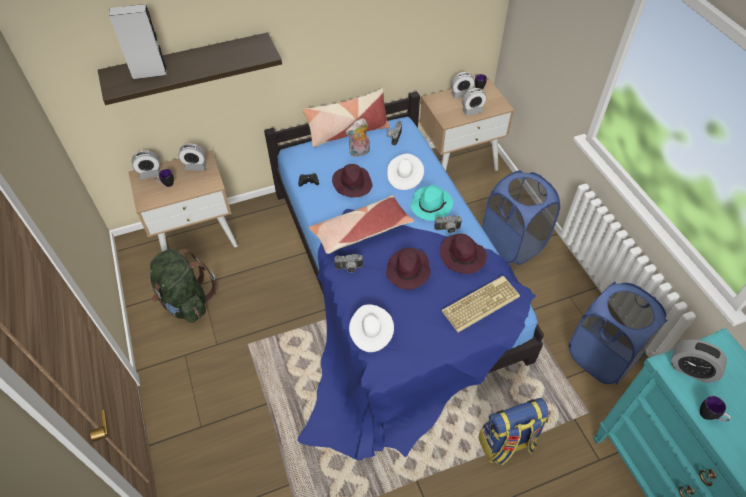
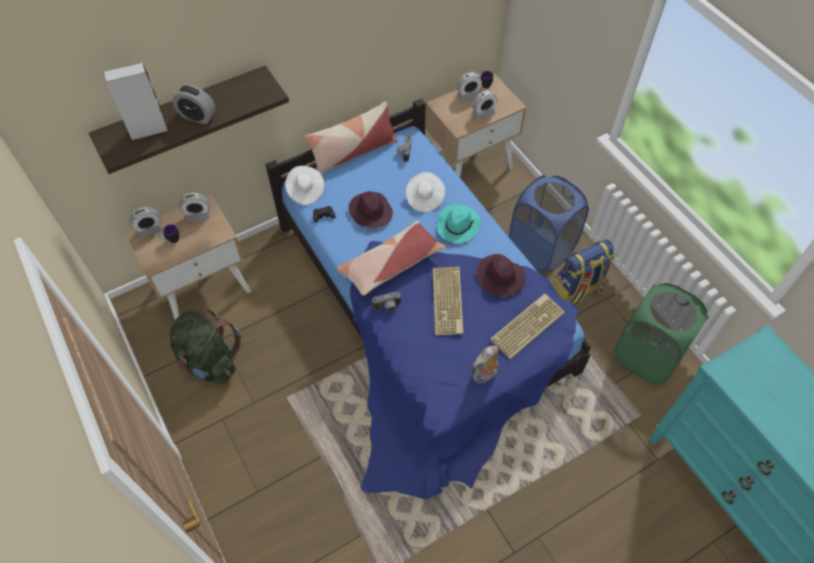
camera: 10 degrees left, 5 degrees up
plush toy [346,118,370,157] -> plush toy moved to [472,346,498,383]
white hat [349,304,394,352] -> white hat moved to [285,166,324,205]
purple hat [386,248,431,289] -> keyboard [433,267,464,335]
camera [434,215,462,233] -> none
backpack [478,398,548,465] -> backpack moved to [553,240,614,306]
blue laundry basket [569,282,668,385] -> green laundry basket [614,283,709,384]
alarm clock [671,339,727,383] -> alarm clock moved to [172,85,216,124]
mug [700,396,731,421] -> none

